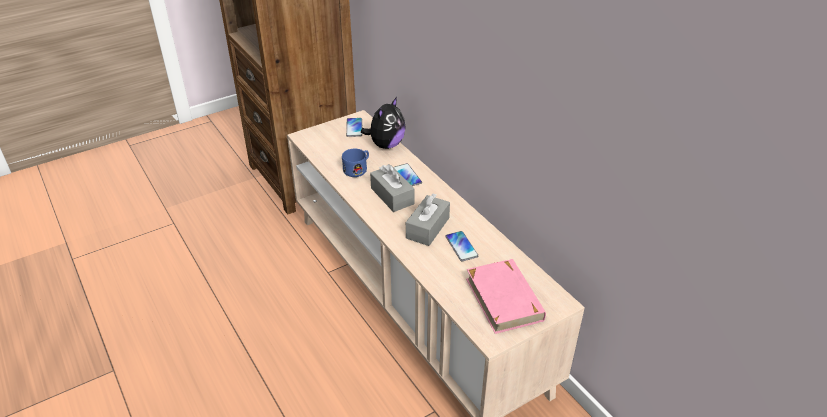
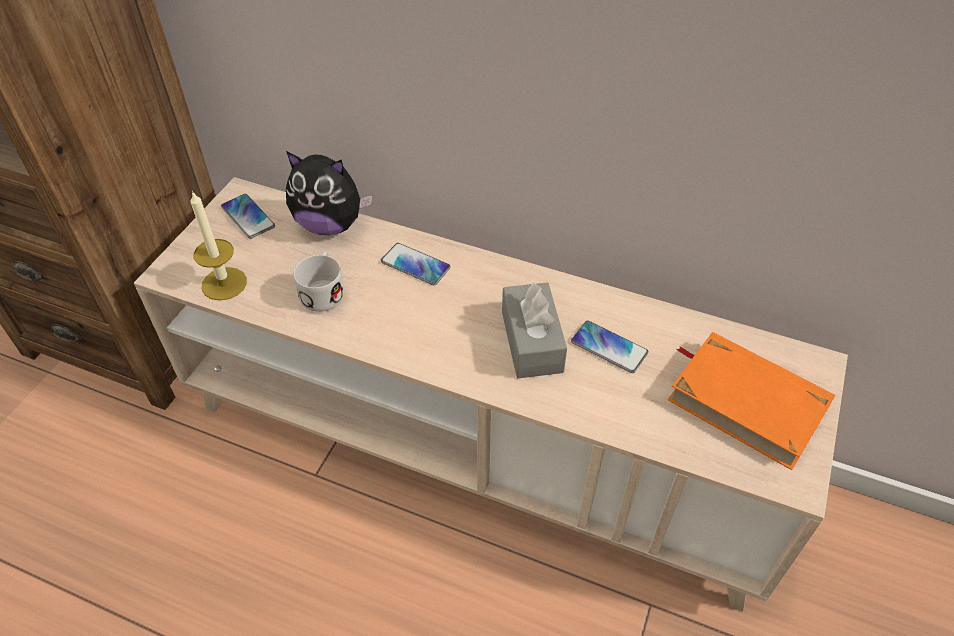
camera: 35 degrees left, 10 degrees up
blue mug [342,149,369,177] -> white mug [294,251,345,312]
plush toy [361,97,406,149] -> plush toy turned 105 degrees clockwise [286,151,372,235]
grey tissue box [370,164,415,212] -> none
pink book [466,259,546,334] -> orange book [668,332,836,470]
none -> candle [190,191,247,301]

